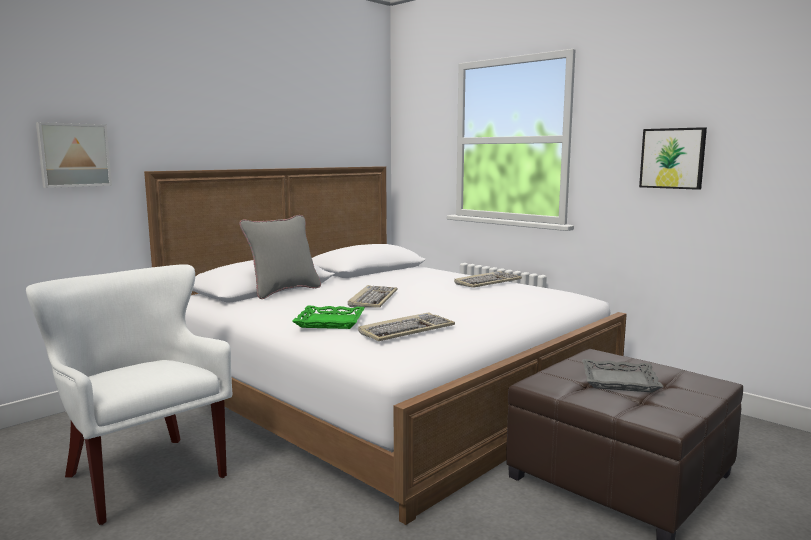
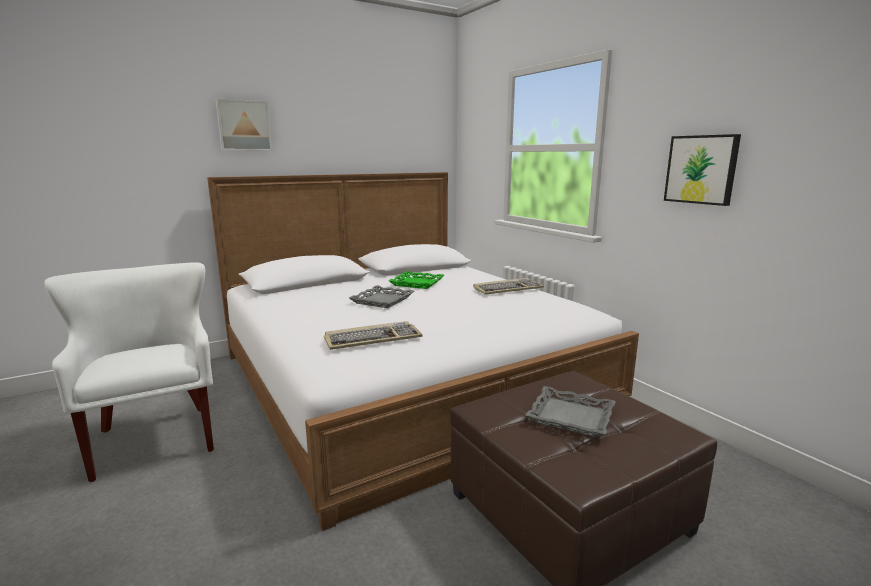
camera: 15 degrees right, 5 degrees up
picture [36,122,112,188] -> picture moved to [215,99,272,151]
grey pillow [239,215,321,299] -> none
green tray [292,306,365,329] -> green tray moved to [389,271,444,289]
keyboard [348,285,397,308] -> grey tray [349,285,414,308]

